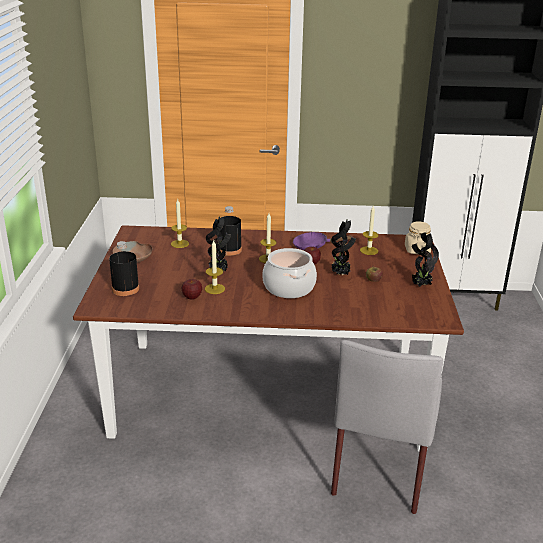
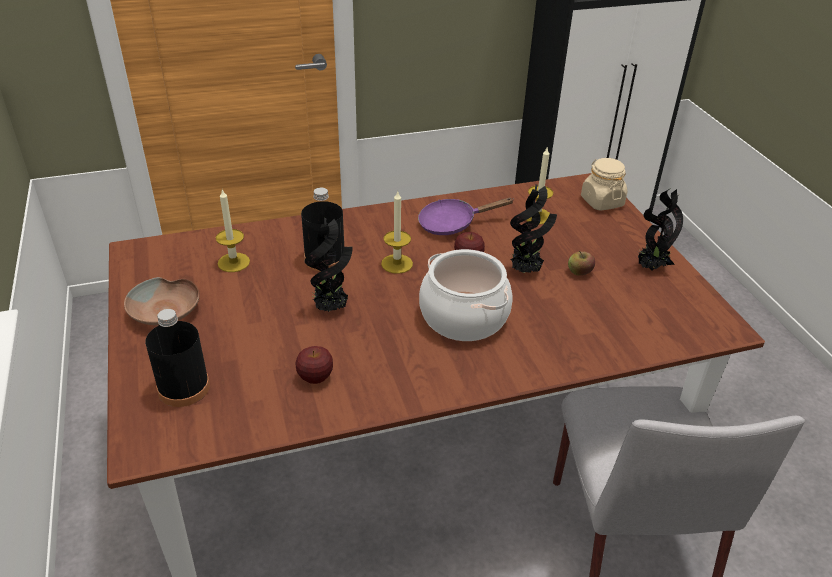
camera: 20 degrees left, 10 degrees up
candle [205,240,225,294] -> none

